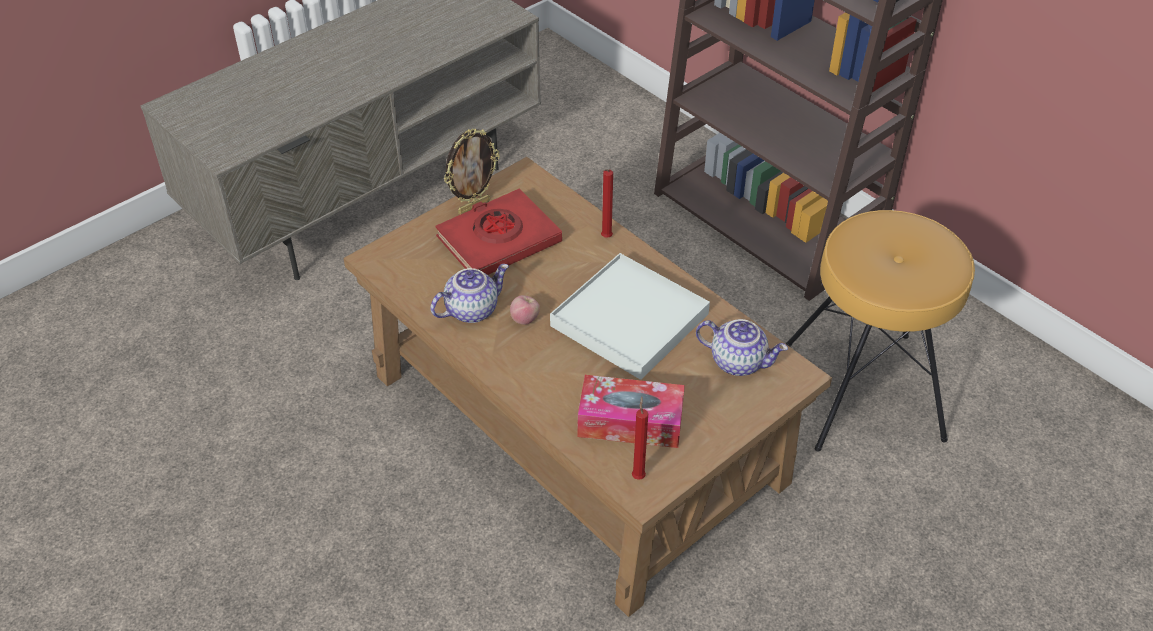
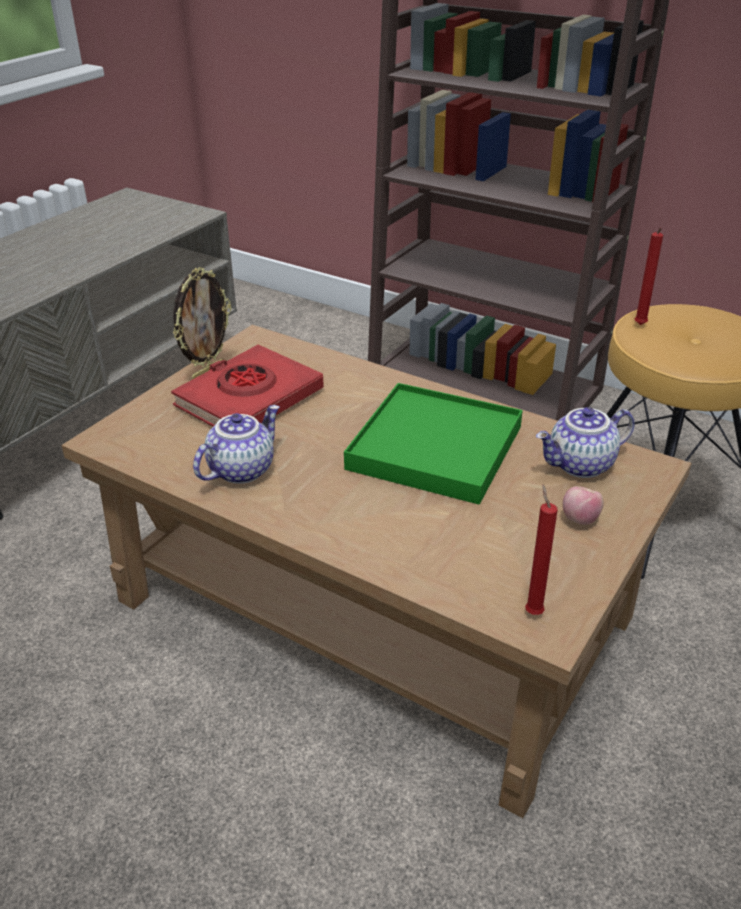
camera: 15 degrees left, 10 degrees down
apple [510,295,540,325] -> apple moved to [563,486,604,525]
white tray [550,253,710,380] -> green tray [344,383,523,505]
tissue box [578,375,685,448] -> none
red candle [601,169,613,238] -> red candle moved to [635,227,663,325]
teapot [696,319,788,376] -> teapot turned 150 degrees clockwise [536,407,635,478]

